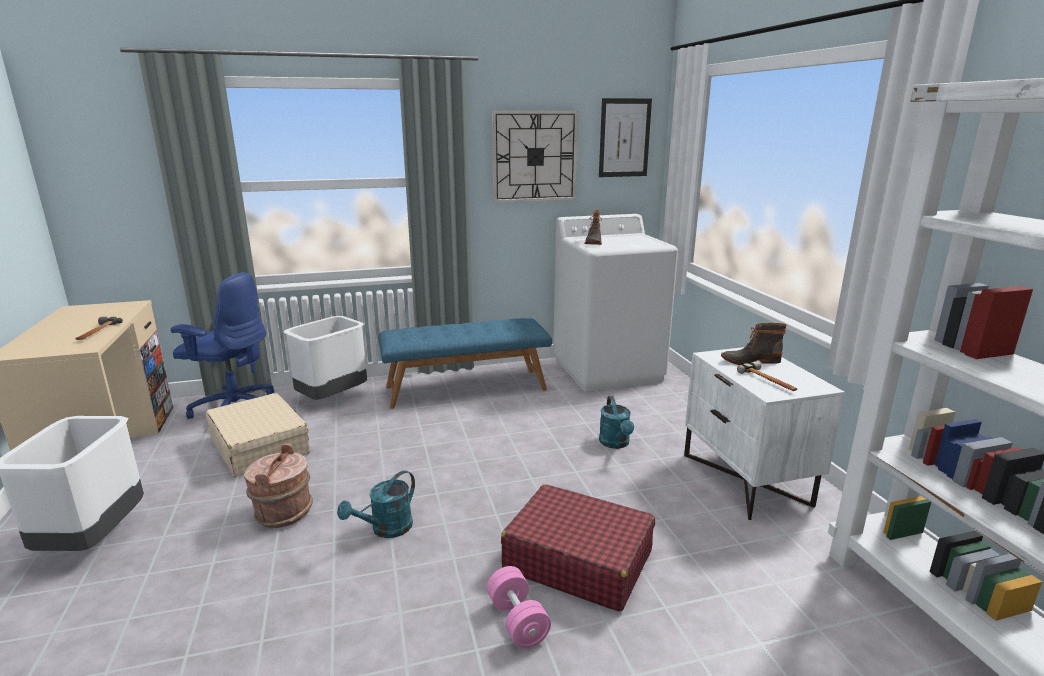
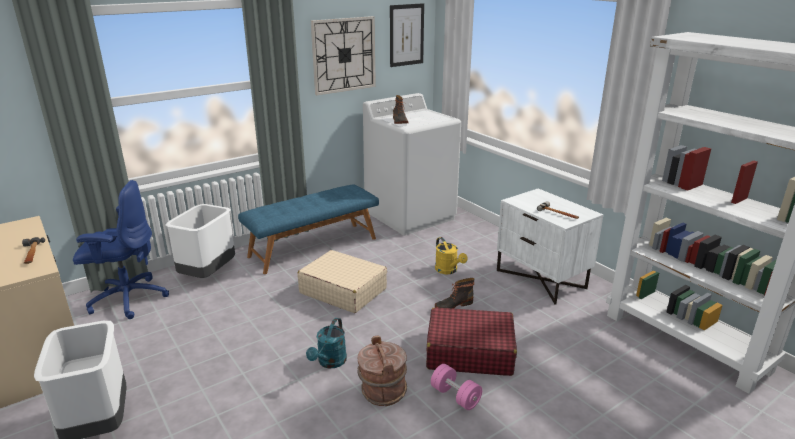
camera: 20 degrees left, 5 degrees up
beige suitcase [206,393,310,477] -> beige suitcase moved to [297,250,387,313]
brown bucket [244,443,313,528] -> brown bucket moved to [357,335,407,406]
turquoise watering can [599,396,634,449] -> yellow watering can [435,237,468,274]
boot [721,323,786,365] -> boot moved to [435,278,474,309]

